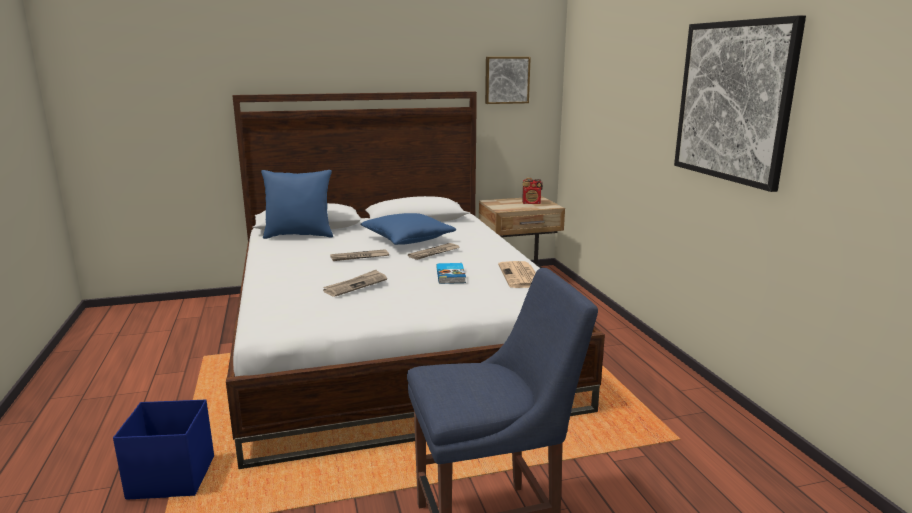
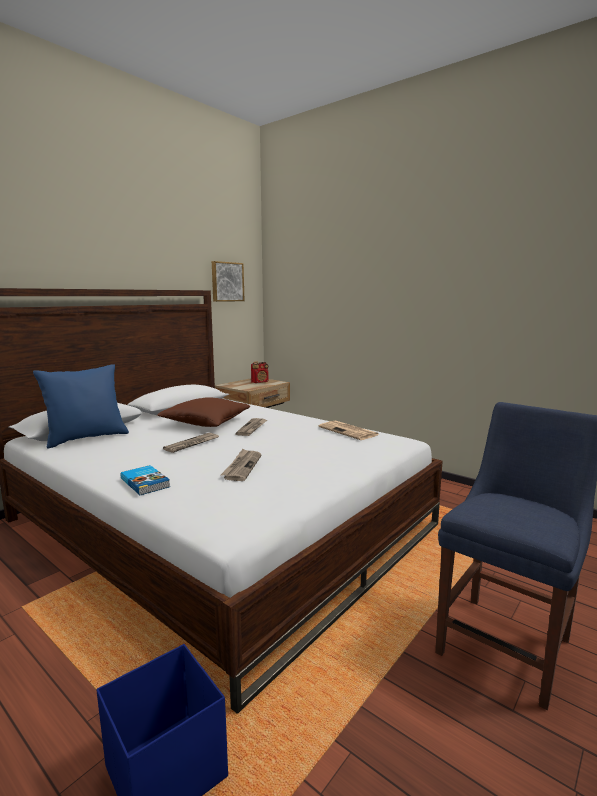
camera: 35 degrees left, 5 degrees down
blue pillow [360,213,456,245] -> brown pillow [157,397,250,427]
book [436,263,466,284] -> book moved to [120,465,171,495]
picture [674,15,806,192] -> none

